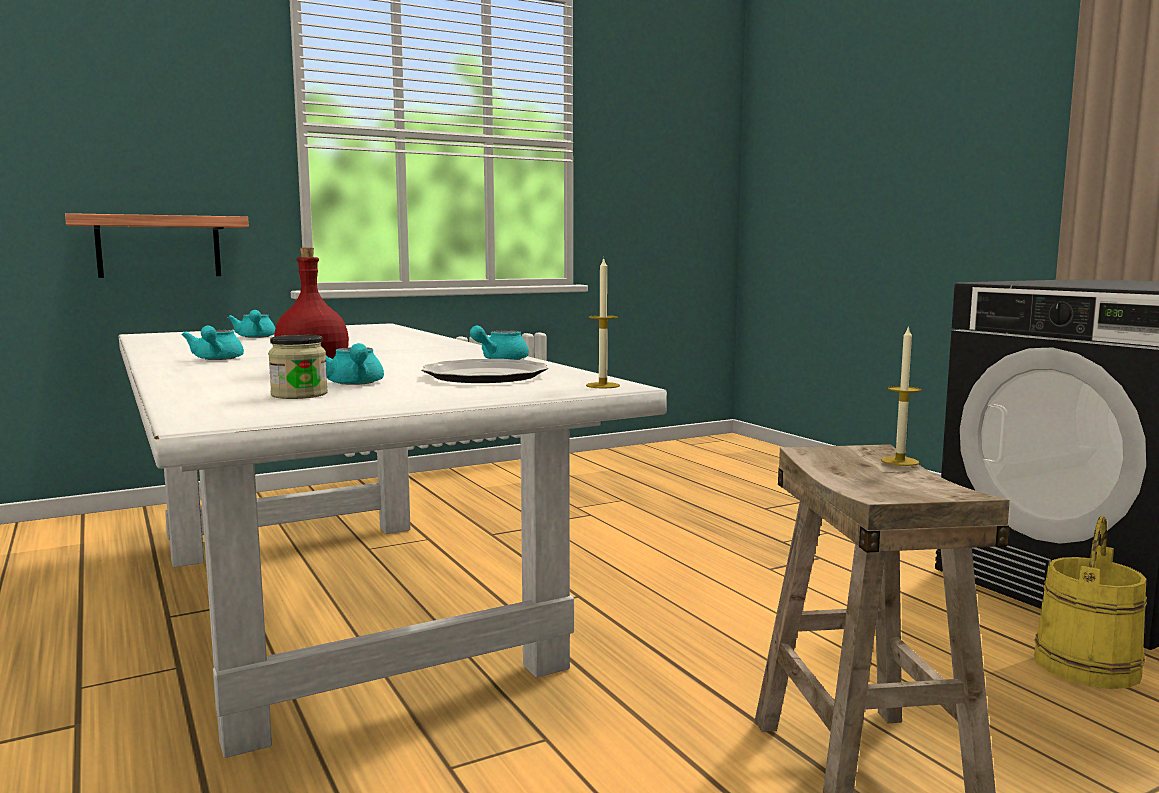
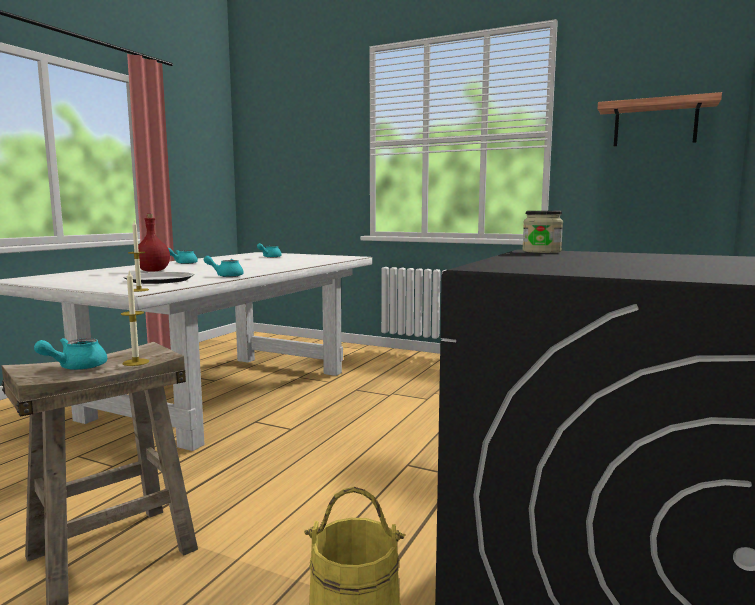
camera: 55 degrees right, 0 degrees up
shelf [65,213,249,278] -> shelf moved to [598,92,722,146]
jar [268,335,328,399] -> jar moved to [522,211,563,253]
turquoise teapot [326,343,384,385] -> turquoise teapot moved to [34,338,107,370]

